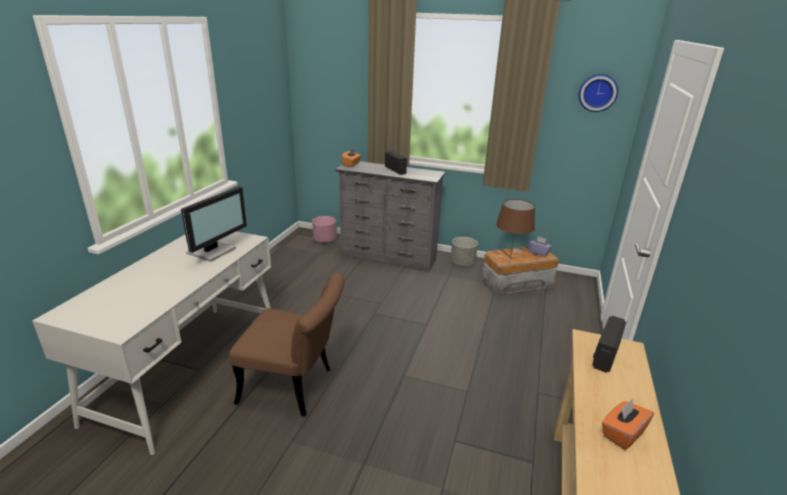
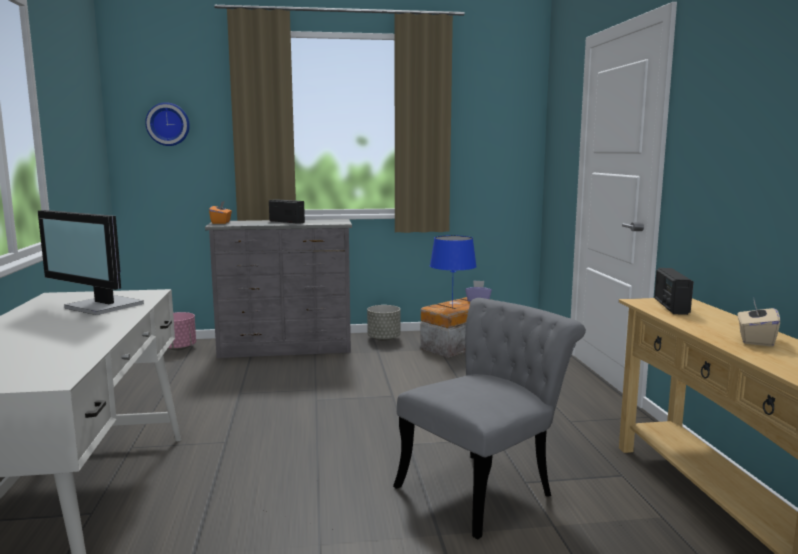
camera: 25 degrees left, 15 degrees down
monitor [181,186,247,262] -> monitor turned 120 degrees clockwise [38,210,144,315]
brown chair [229,273,344,417] -> none
brown table lamp [496,199,535,257] -> blue table lamp [430,235,477,307]
wall clock [579,74,618,112] -> wall clock moved to [145,102,190,146]
orange tissue box [602,399,654,450] -> beige tissue box [738,300,780,347]
none -> grey chair [393,298,586,539]

